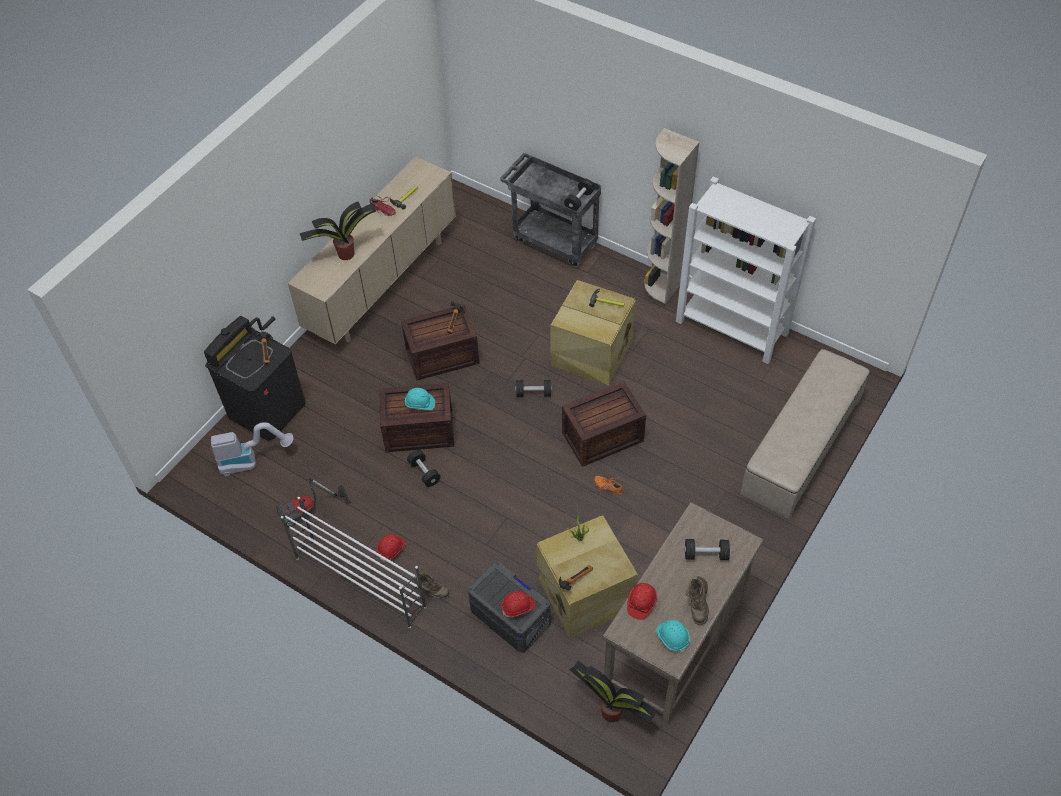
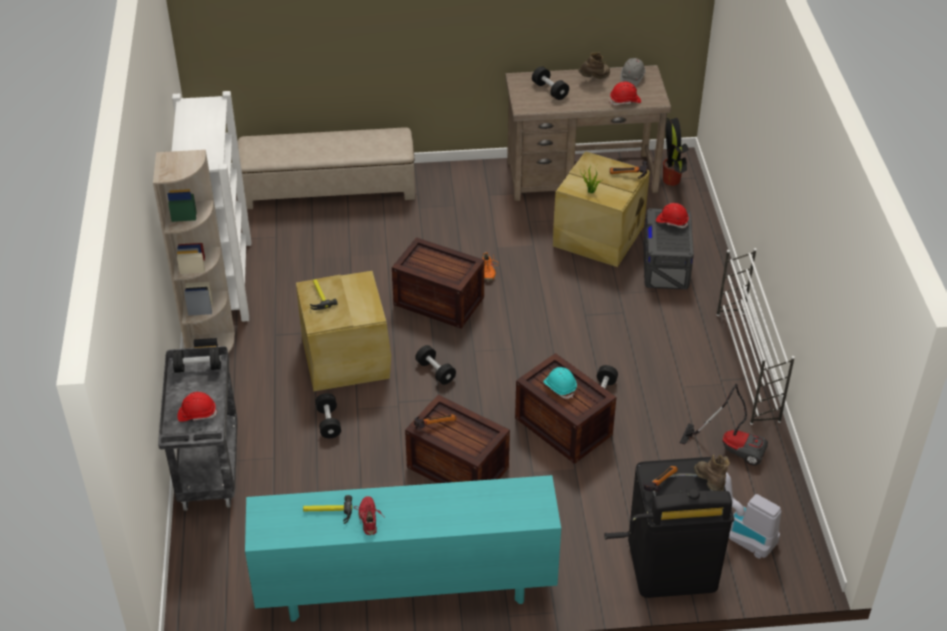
camera: 130 degrees left, 10 degrees down
beige cabinet [288,156,456,344] -> turquoise cabinet [245,475,561,622]
potted plant [300,201,376,260] -> none
red hard hat [377,534,406,562] -> red hard hat moved to [177,392,217,422]
brown boot [413,572,451,599] -> brown boot moved to [694,454,730,491]
turquoise hard hat [656,620,690,653] -> grey hard hat [620,58,646,87]
none -> black dumbbell [315,393,341,438]

